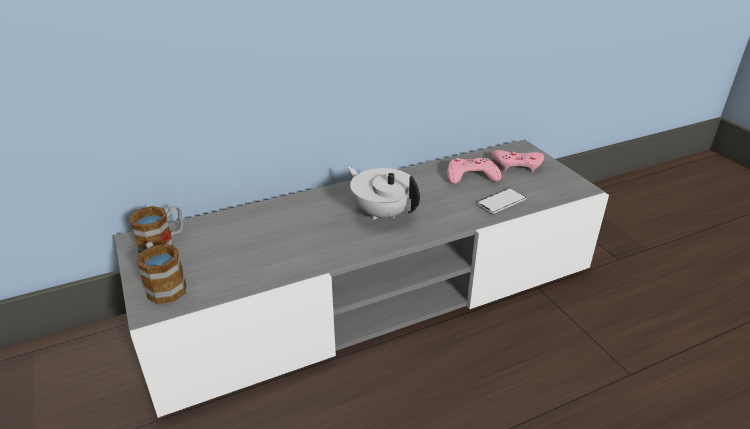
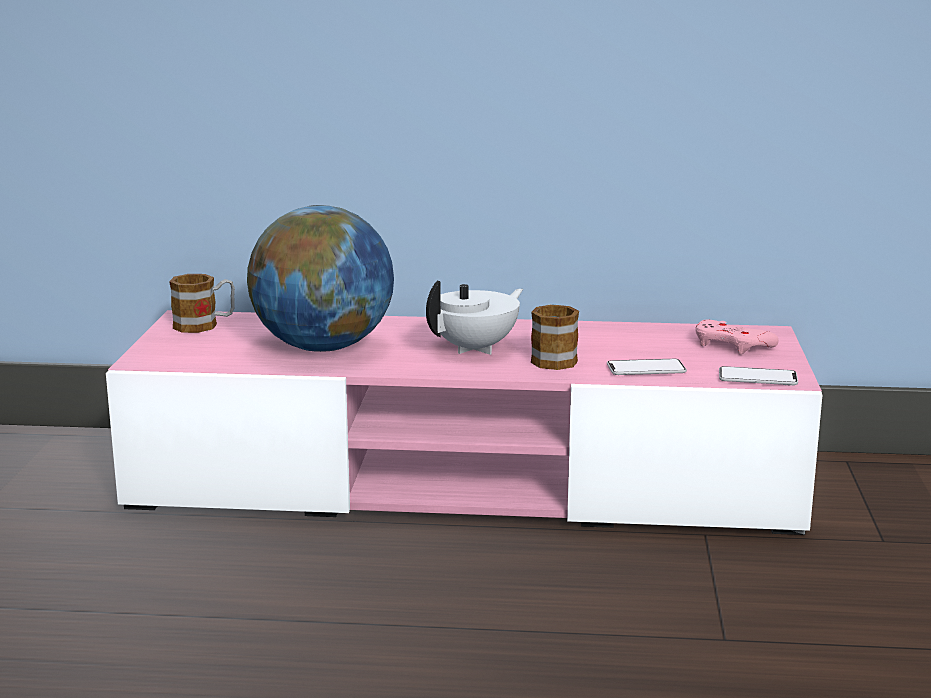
camera: 30 degrees right, 15 degrees down
grey tv stand [114,140,609,418] -> pink tv stand [106,310,822,535]
mug [137,242,186,304] -> mug moved to [531,304,579,370]
white teapot [347,166,420,220] -> white teapot turned 60 degrees clockwise [426,280,523,355]
pink game controller [447,158,501,184] -> none
none -> globe [247,205,394,352]
none -> phone [719,366,798,386]

